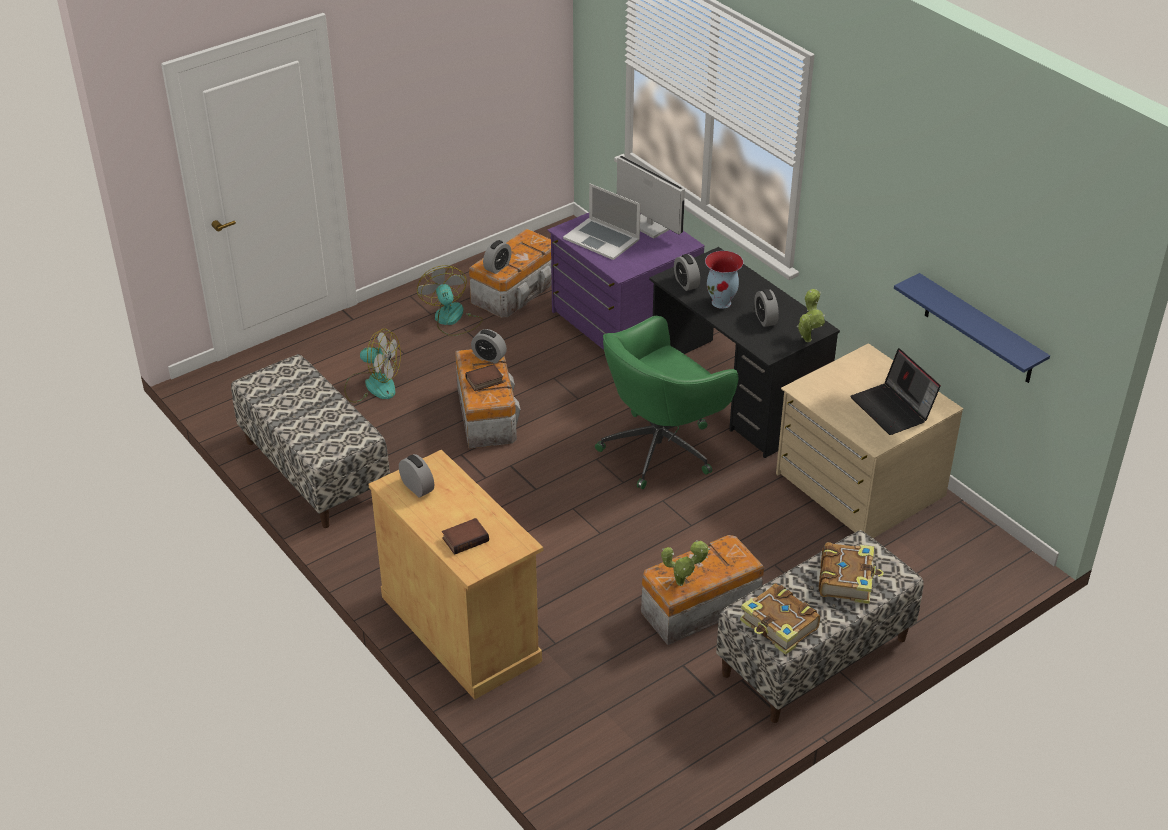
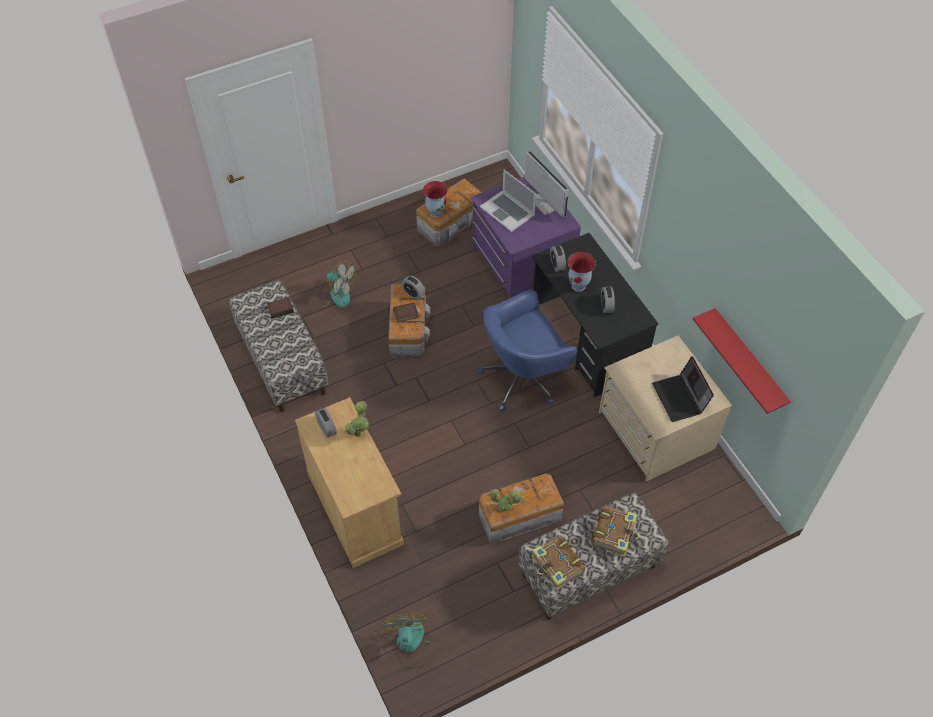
camera: 10 degrees right, 15 degrees up
fan [417,265,483,336] -> fan moved to [381,614,439,669]
book [442,518,489,555] -> book moved to [267,297,294,318]
alarm clock [483,240,512,274] -> vase [423,181,448,218]
green office chair [595,316,738,489] -> blue office chair [477,290,577,412]
potted plant [797,289,825,342] -> potted plant moved to [345,401,369,437]
blue shelf [894,273,1050,383] -> red shelf [693,308,791,414]

